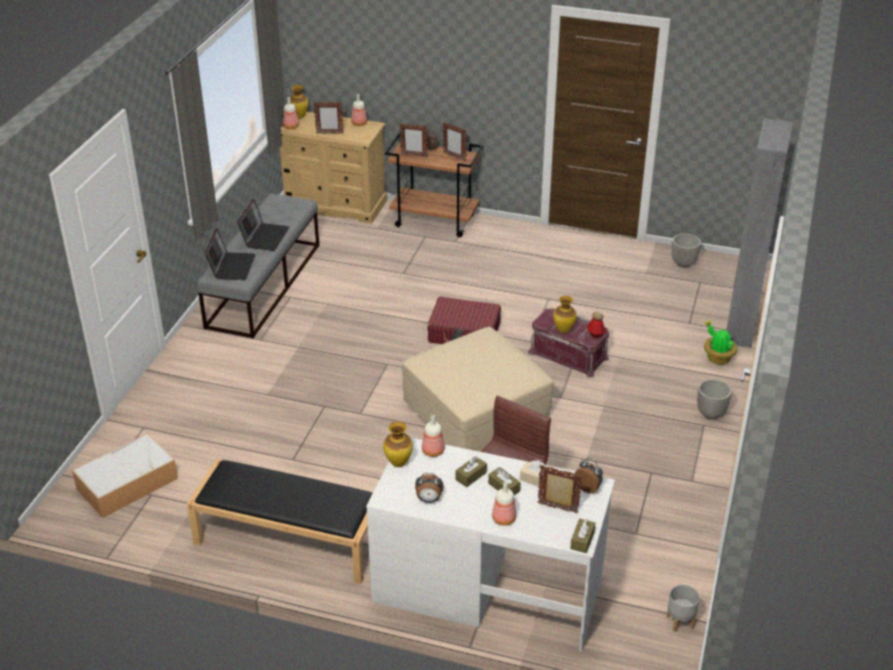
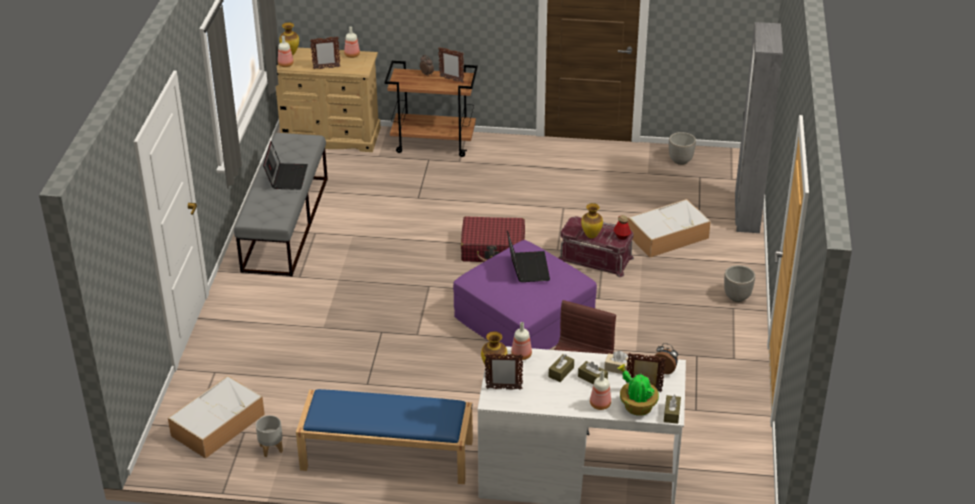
camera: 10 degrees left, 0 degrees up
black bench [187,459,373,584] -> blue bench [296,389,473,484]
laptop [205,228,256,280] -> laptop moved to [507,230,550,282]
picture frame [399,123,428,157] -> picture frame moved to [484,353,523,390]
beige ottoman [402,327,553,452] -> purple ottoman [453,240,597,350]
alarm clock [415,473,444,503] -> none
grey planter [667,584,700,632] -> grey planter moved to [256,415,283,457]
potted plant [704,321,737,365] -> potted plant moved to [618,364,659,416]
none -> storage box [628,199,711,257]

